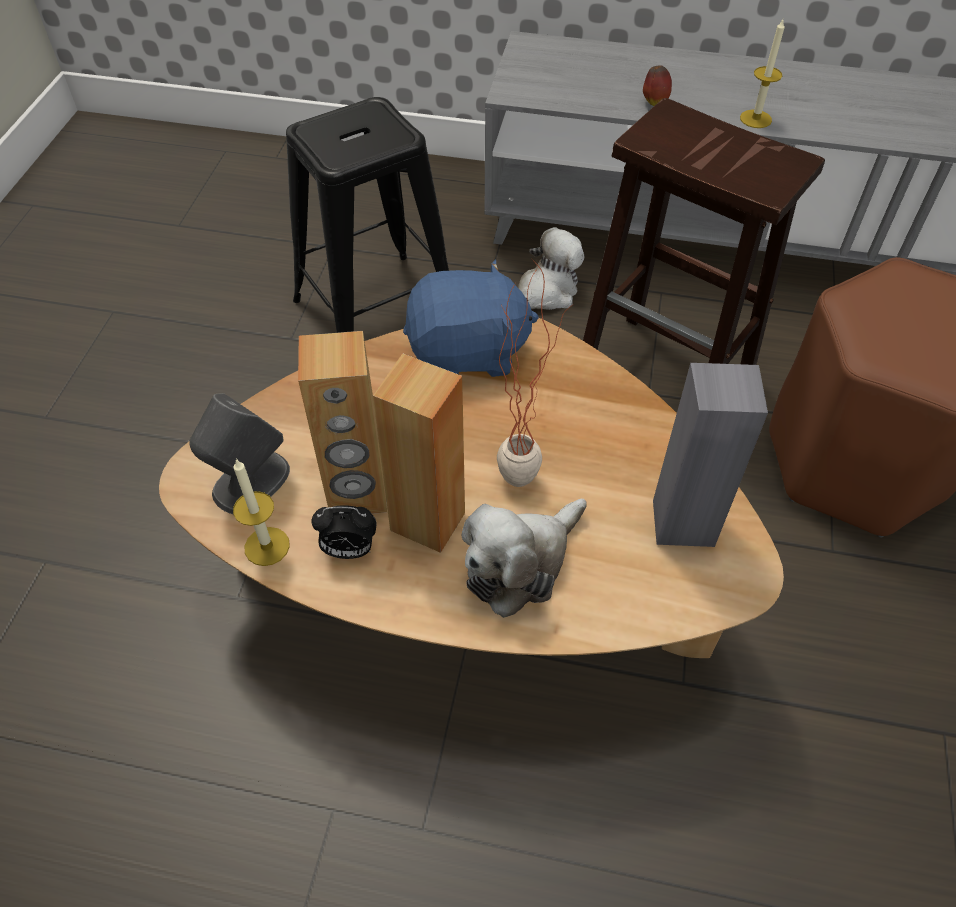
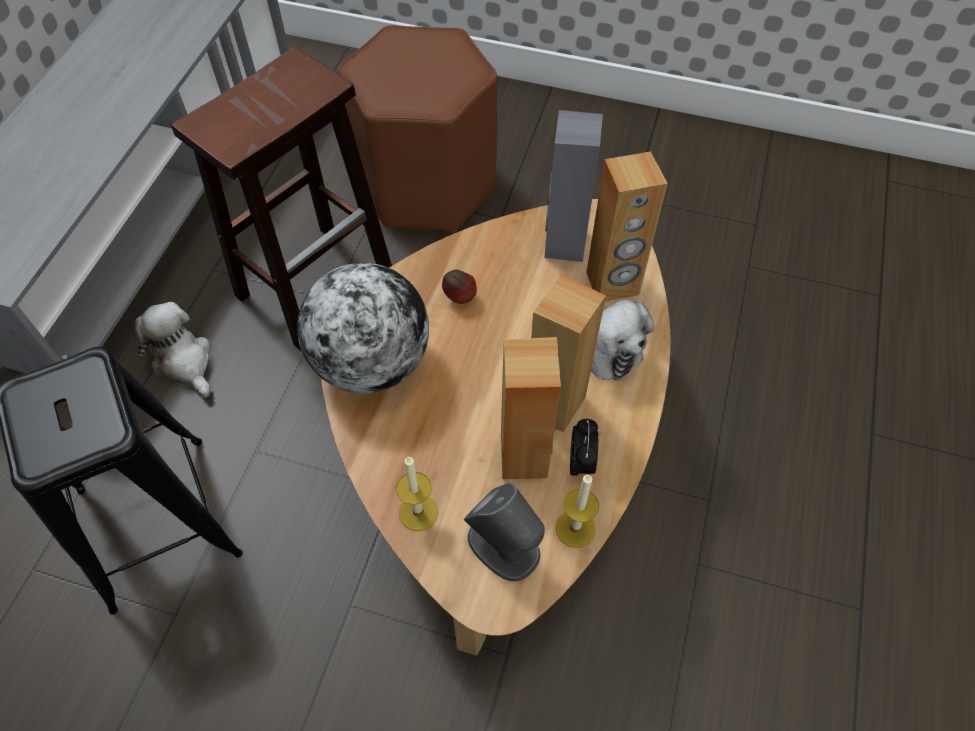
camera: 85 degrees left, 5 degrees up
blue plush toy [403,259,539,377] -> globe [297,263,429,393]
potted plant [497,258,574,487] -> none
apple [643,66,672,106] -> apple moved to [442,270,477,304]
candle [740,20,785,128] -> candle moved to [396,456,438,531]
none -> brown speaker [586,151,668,302]

